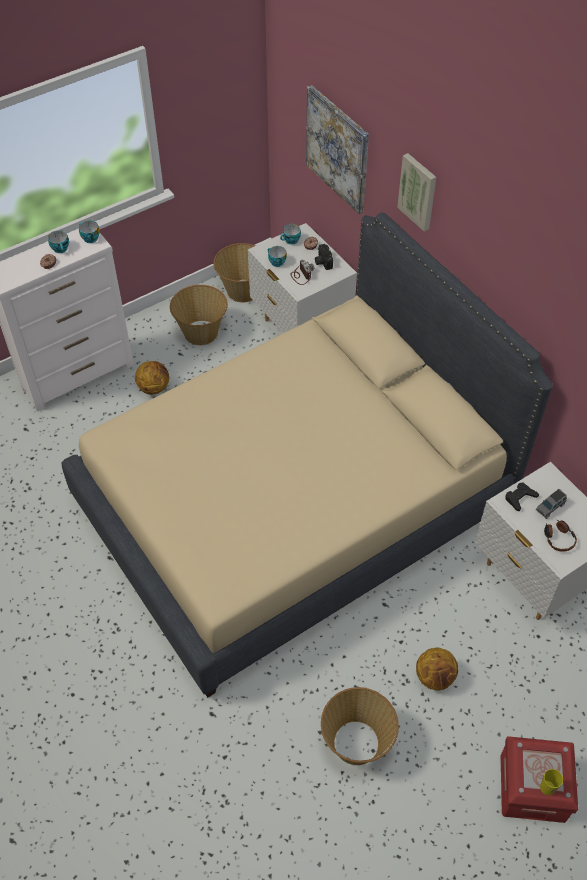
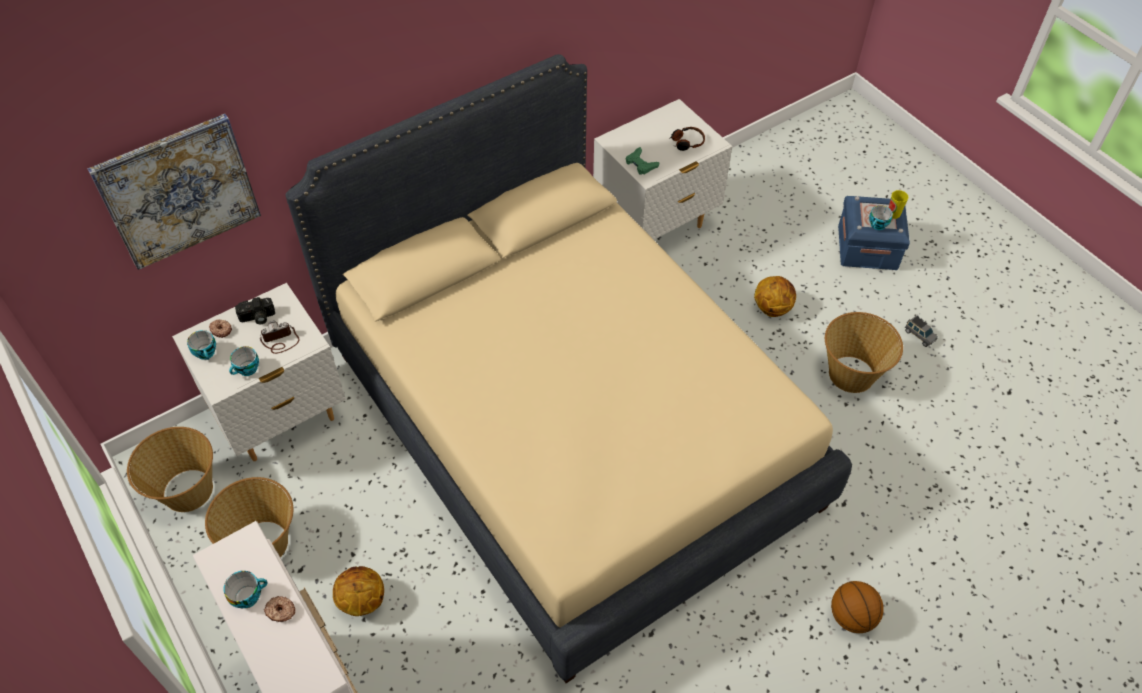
camera: 90 degrees left, 0 degrees up
cup [79,220,100,243] -> cup moved to [869,205,893,230]
picture [397,153,436,231] -> none
red storage box [501,736,578,823] -> blue storage box [838,196,910,270]
black game controller [505,483,539,511] -> green game controller [626,147,659,175]
grey toy car [536,489,567,519] -> grey toy car moved to [905,316,938,347]
none -> basketball [831,581,884,633]

